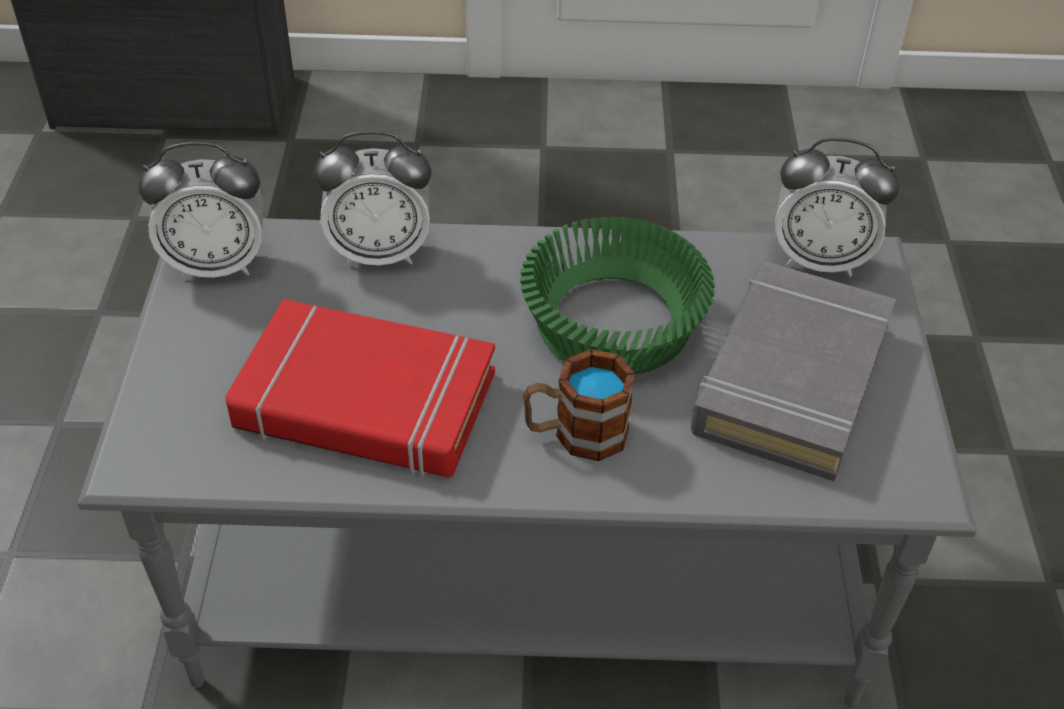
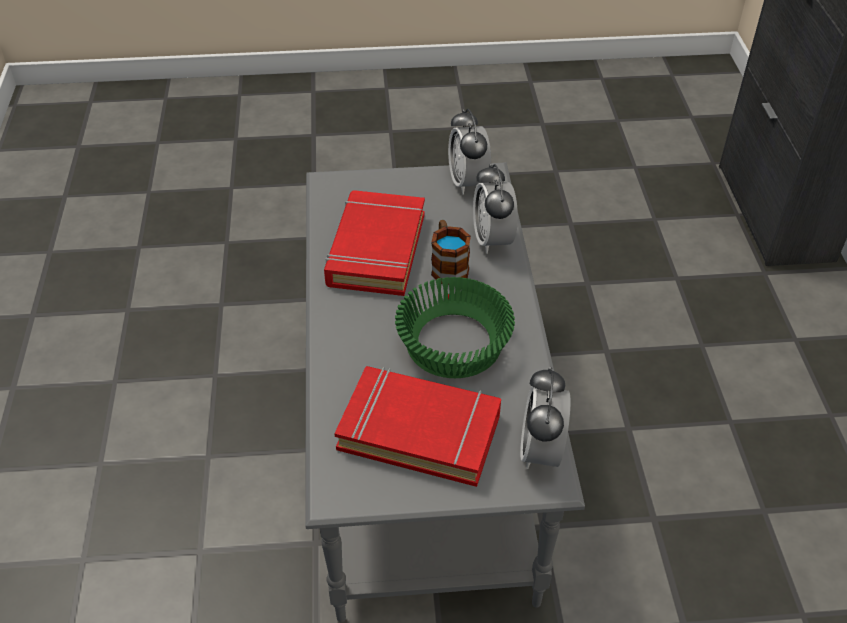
camera: 85 degrees right, 0 degrees up
mug [523,349,635,461] -> mug moved to [431,220,471,285]
grey book [691,262,896,481] -> red book [334,366,501,487]

